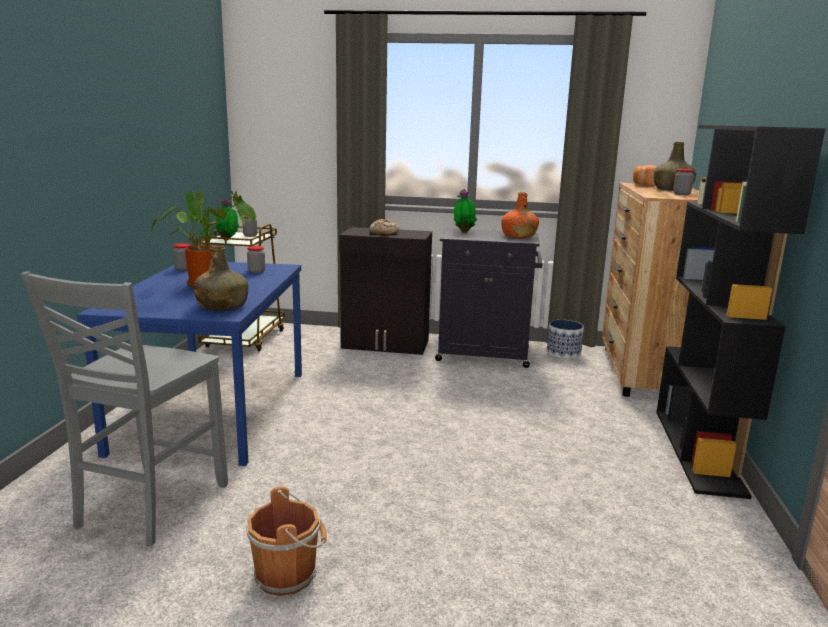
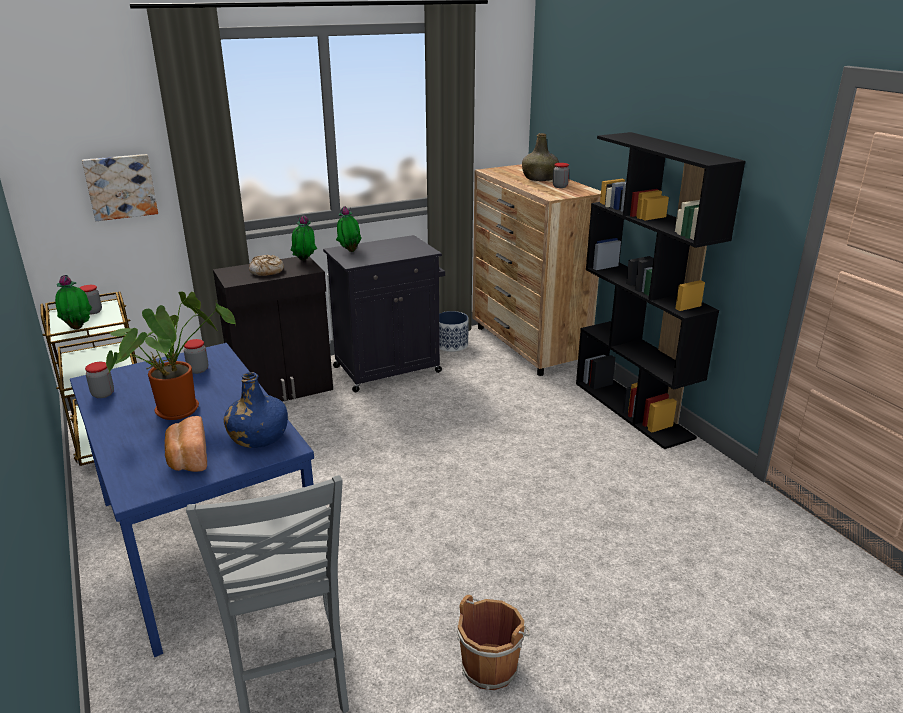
camera: 35 degrees left, 10 degrees up
green bottle [193,245,248,311] -> blue bottle [224,372,288,448]
orange bottle [501,192,539,238] -> none
bread [633,165,656,187] -> bread moved to [164,416,207,472]
none -> picture [82,154,158,221]
none -> potted plant [291,215,317,260]

